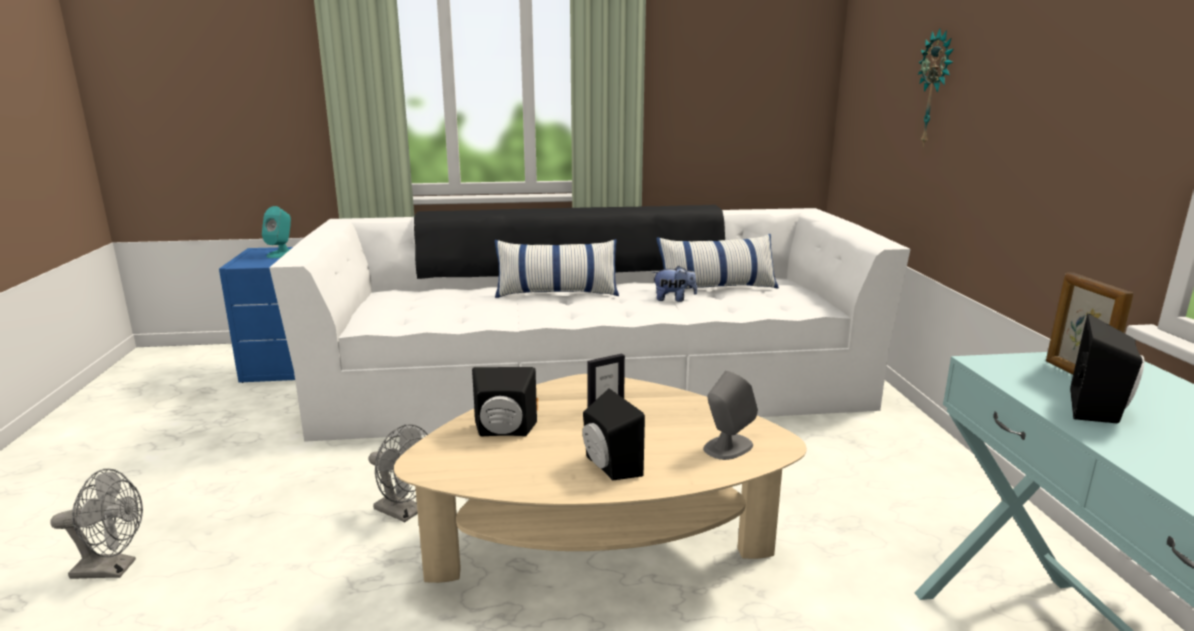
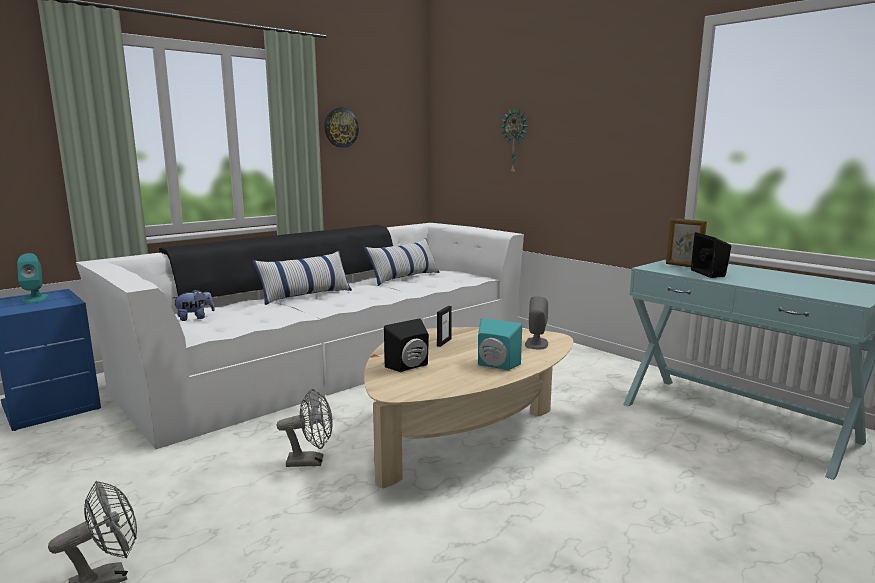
camera: 35 degrees left, 5 degrees down
black speaker [583,388,645,480] -> turquoise speaker [478,318,522,370]
plush toy [652,265,697,302] -> plush toy moved to [172,289,215,321]
none -> wall clock [324,108,359,148]

